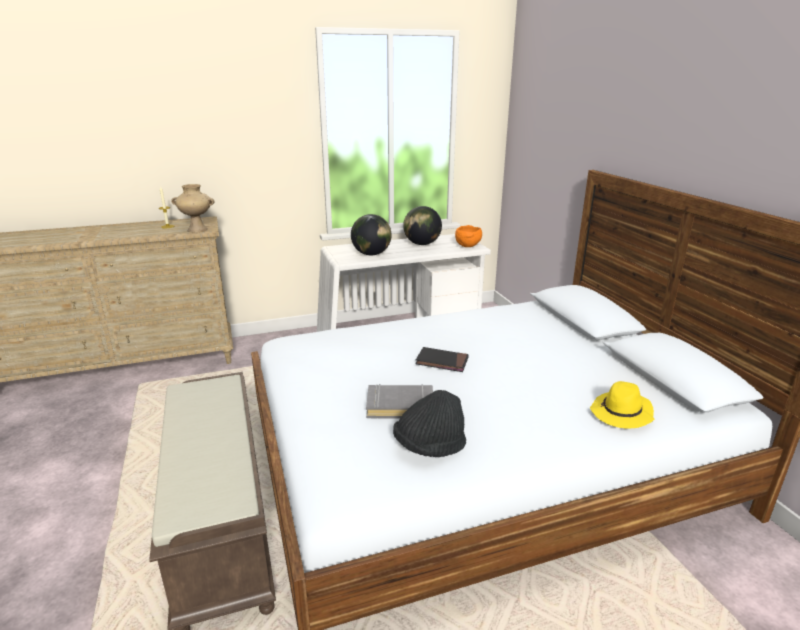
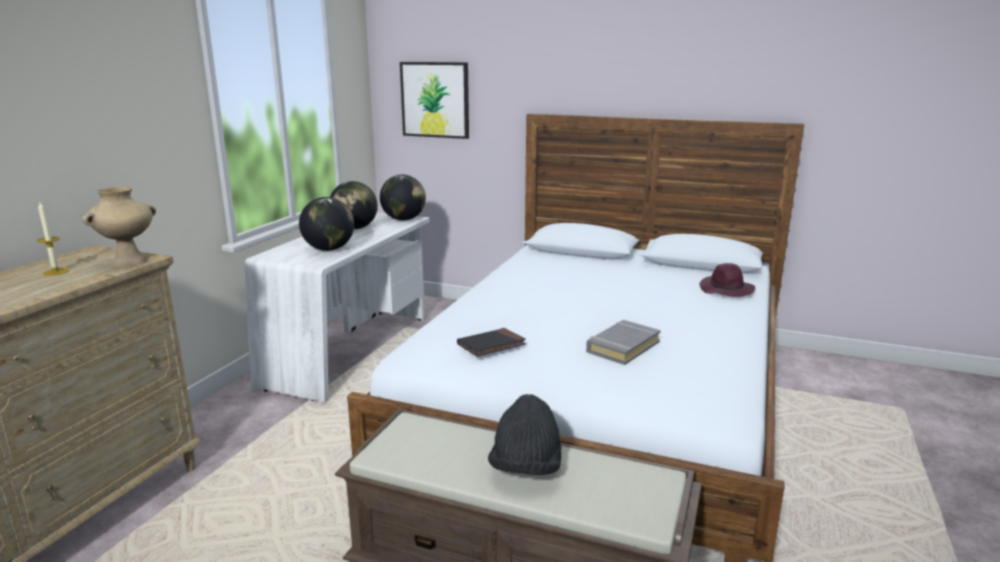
camera: 50 degrees left, 5 degrees down
black hat [393,390,466,457] -> black hat moved to [488,394,561,475]
black book [415,347,469,372] -> black book moved to [457,328,526,357]
orange bowl [455,225,482,247] -> globe [380,175,426,221]
yellow hat [590,381,655,429] -> purple hat [700,263,755,297]
none -> picture [400,62,469,139]

